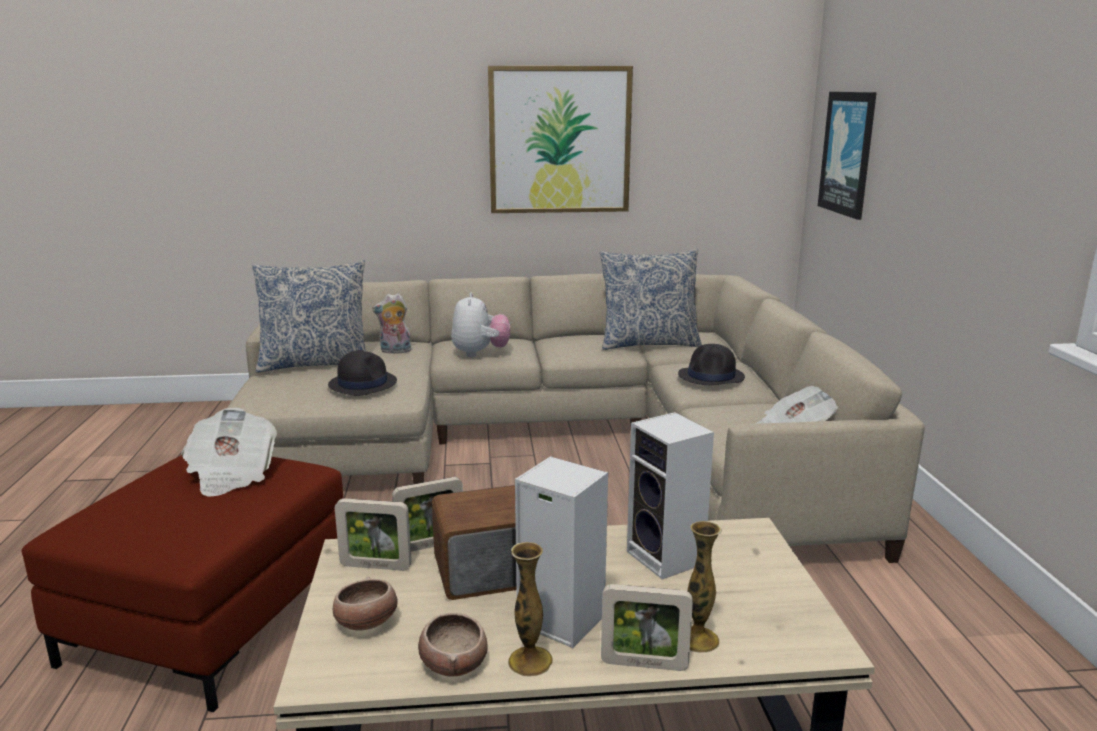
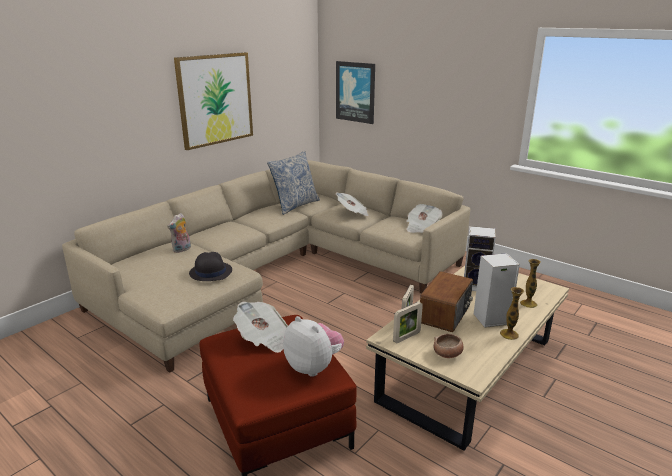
camera: 45 degrees left, 5 degrees up
pillow [252,260,366,372] -> none
bowl [418,613,488,676] -> none
plush toy [451,293,510,357] -> plush toy moved to [283,316,344,377]
picture frame [601,584,693,671] -> none
black hat [678,344,745,385] -> newspaper [335,192,369,216]

